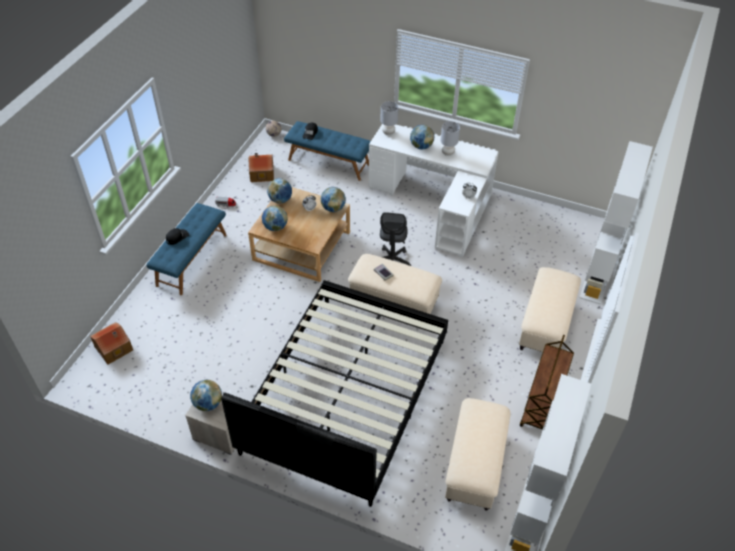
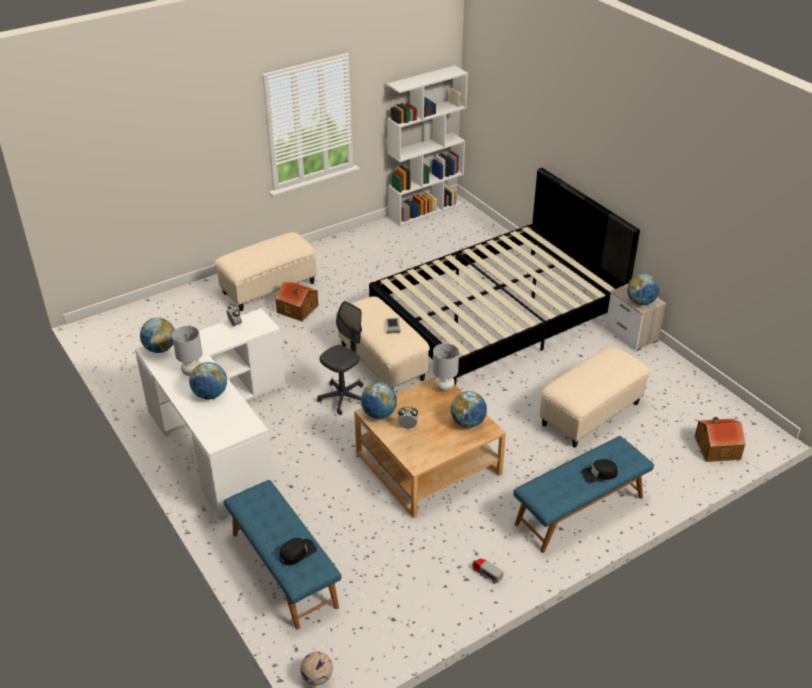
camera: 145 degrees left, 10 degrees down
toy house [248,153,274,182] -> toy house moved to [275,282,318,321]
globe [267,178,292,204] -> globe moved to [140,318,175,353]
grey table lamp [380,101,399,135] -> grey table lamp moved to [433,343,459,392]
beige ottoman [445,398,511,511] -> beige ottoman moved to [539,347,650,448]
brown cart [520,335,574,430] -> none
white bookcase [580,141,653,304] -> none

